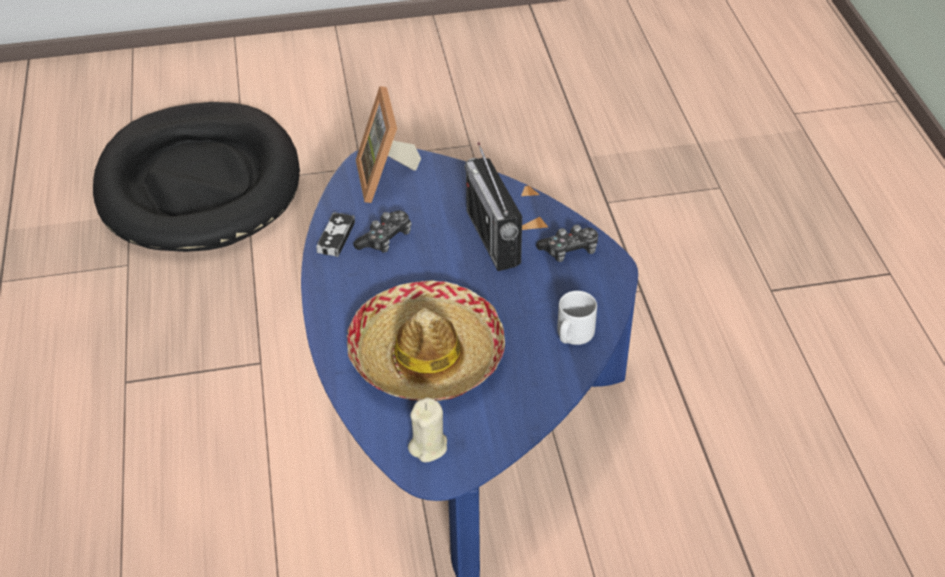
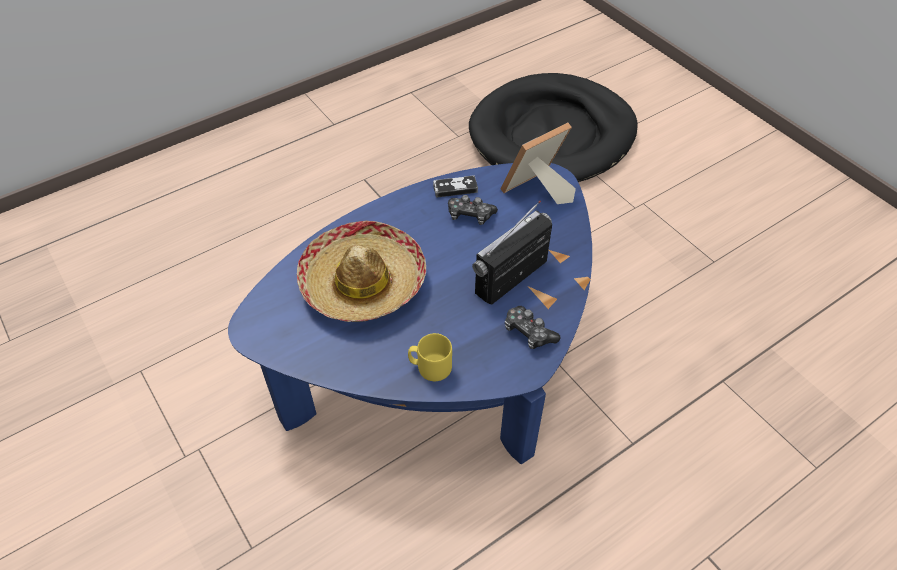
camera: 65 degrees right, 5 degrees up
beige candle [408,397,447,462] -> none
grey mug [557,291,597,345] -> yellow mug [408,333,452,381]

